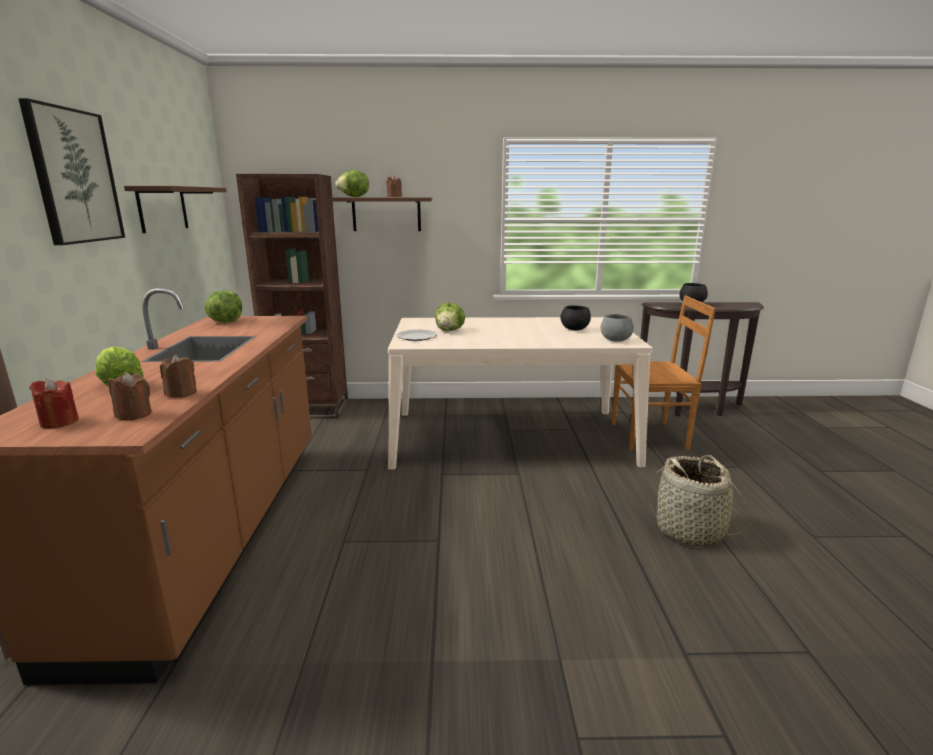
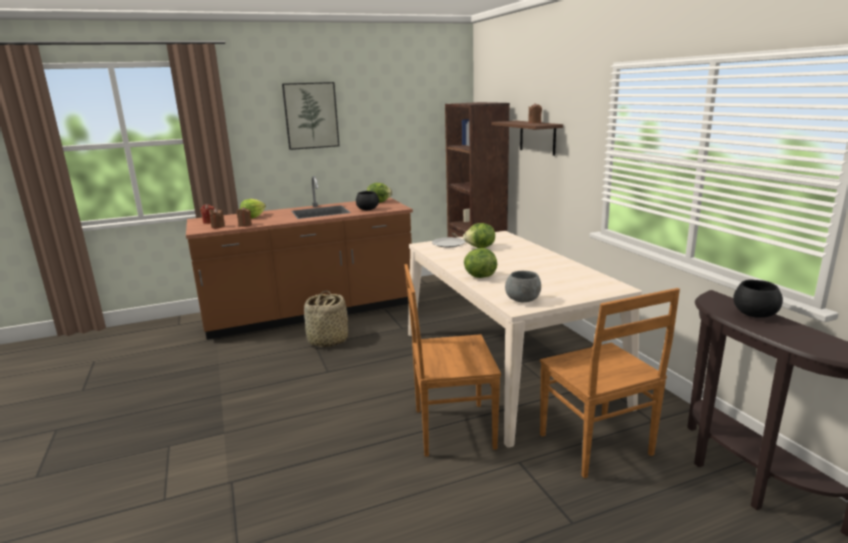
camera: 70 degrees right, 0 degrees up
brown shelf [124,186,227,233] -> none
lettuce [335,170,369,197] -> lettuce moved to [464,248,497,278]
black bowl [561,305,591,331] -> black bowl moved to [356,191,379,210]
basket [649,455,748,547] -> basket moved to [304,291,348,347]
none -> brown chair [404,264,501,457]

